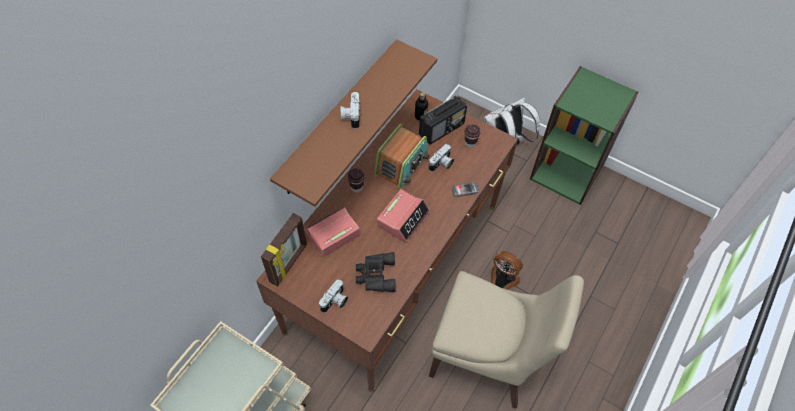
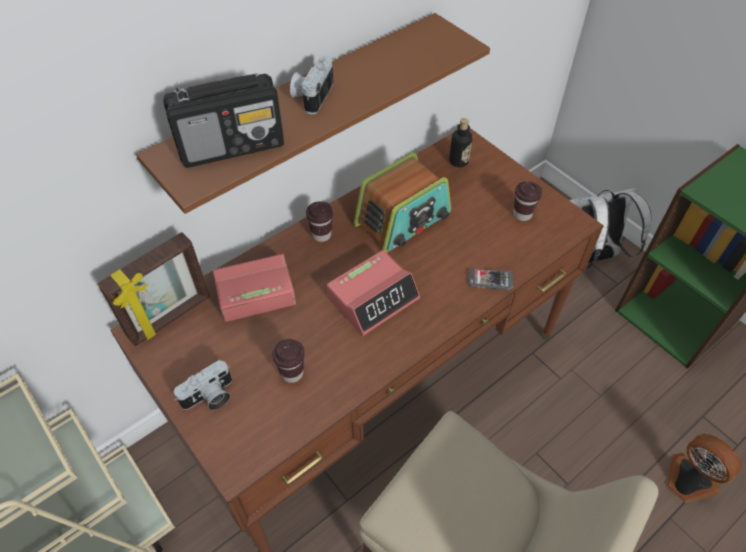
camera: 20 degrees right, 5 degrees down
black binoculars [356,252,396,292] -> brown cup [272,339,305,383]
radio [419,96,467,145] -> radio moved to [163,73,284,168]
camera [429,144,454,172] -> none
fan [491,251,523,290] -> fan moved to [667,434,741,502]

